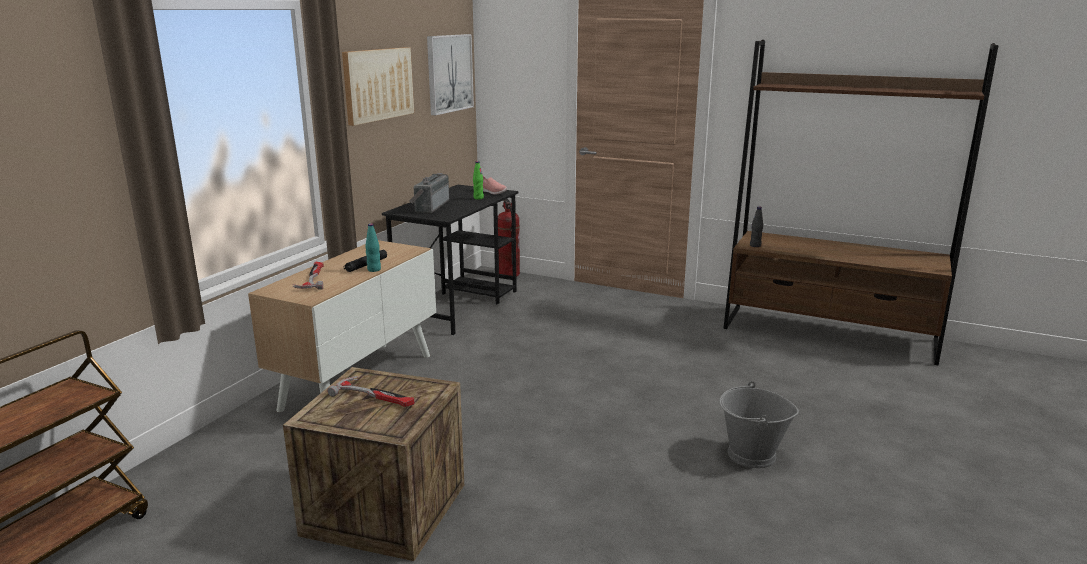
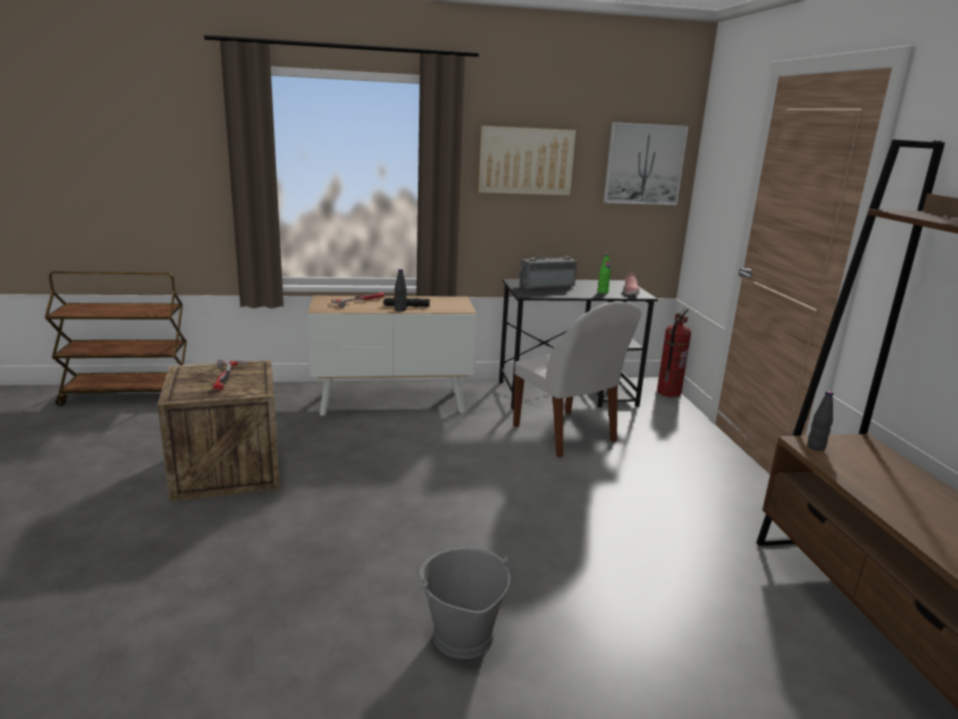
camera: 55 degrees right, 0 degrees up
turquoise bottle [365,223,381,272] -> black bottle [394,269,407,312]
none -> white chair [513,302,642,458]

